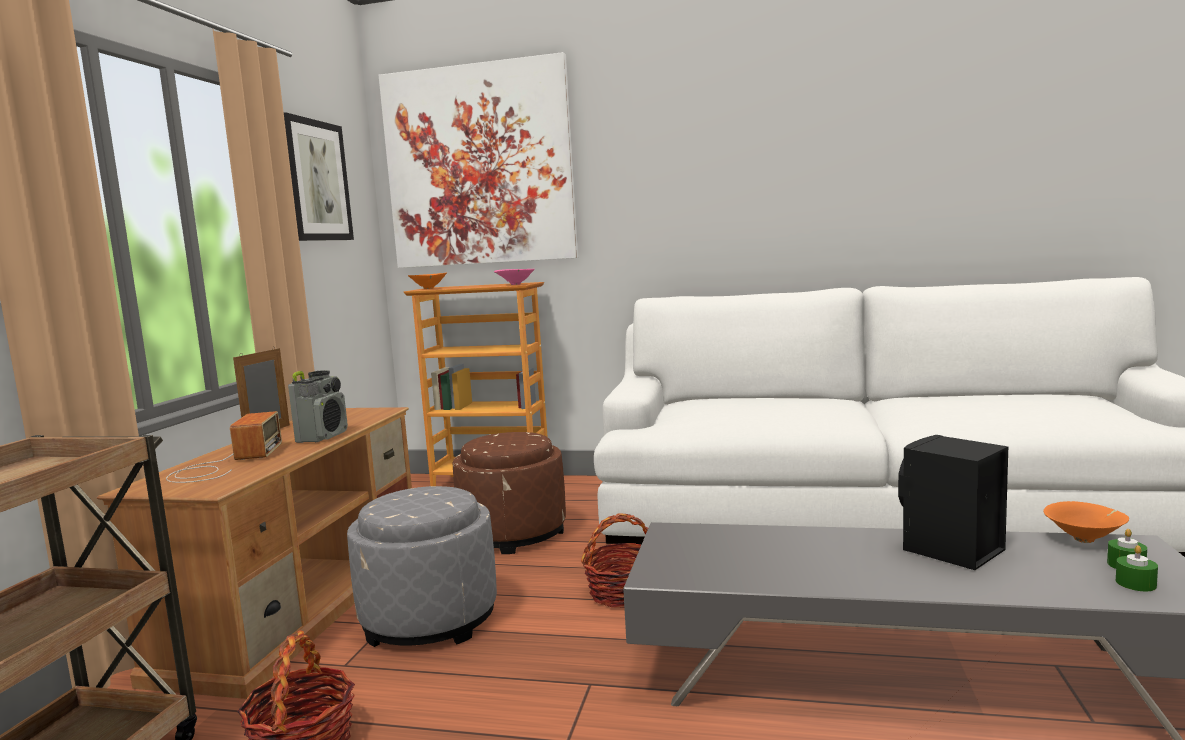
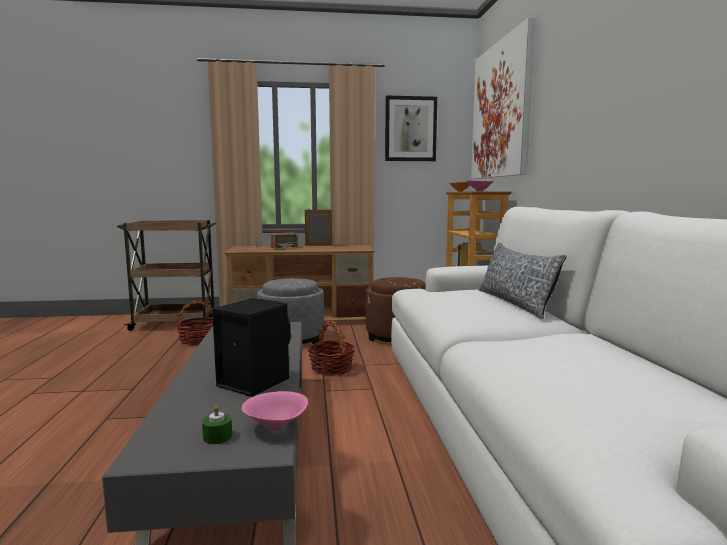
camera: 70 degrees right, 0 degrees up
radio [288,370,348,443] -> none
orange bowl [1044,501,1129,543] -> pink bowl [242,391,308,431]
green candle [1116,545,1158,591] -> none
none -> pillow [479,242,567,319]

